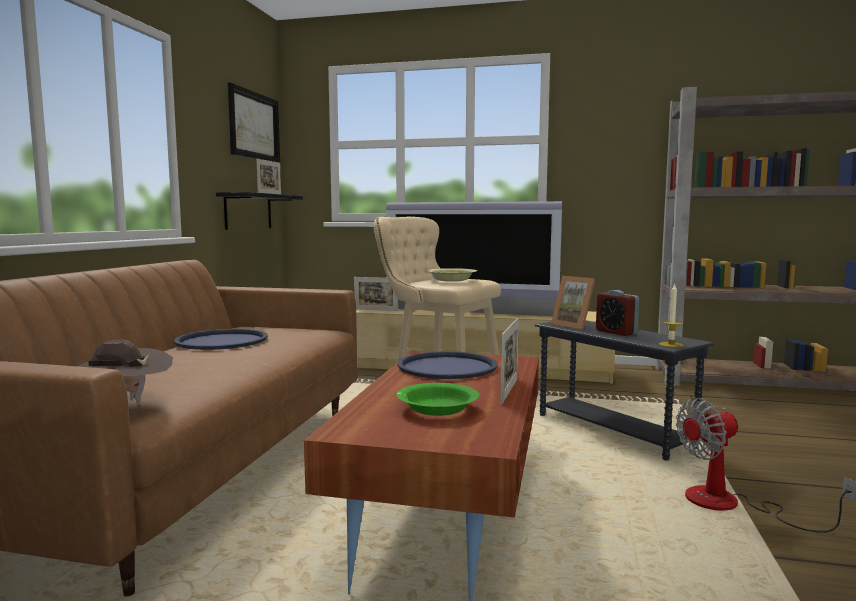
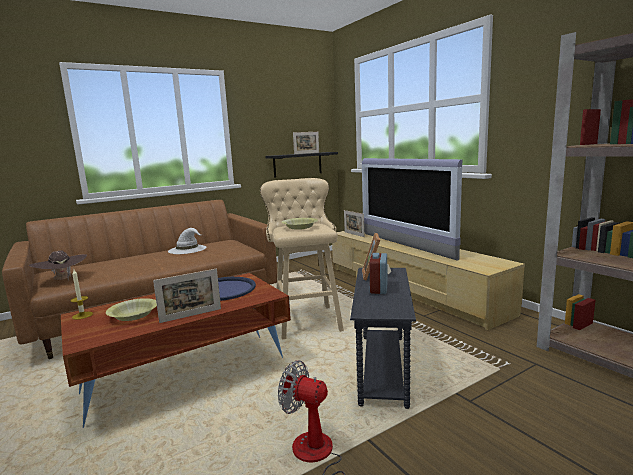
camera: 45 degrees right, 5 degrees up
blue tray [174,329,268,350] -> white hat [168,228,206,254]
picture [228,83,280,163] -> none
green bowl [397,383,479,416] -> yellow bowl [106,298,157,321]
candle [659,284,684,348] -> candle moved to [70,270,93,320]

